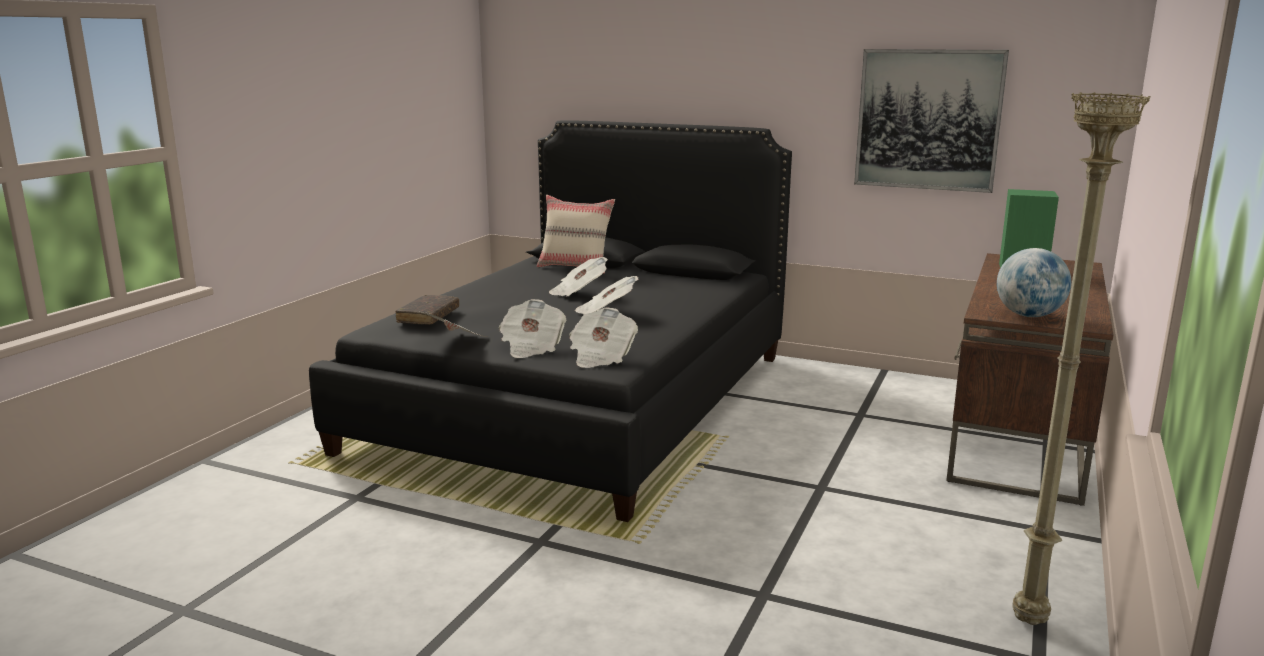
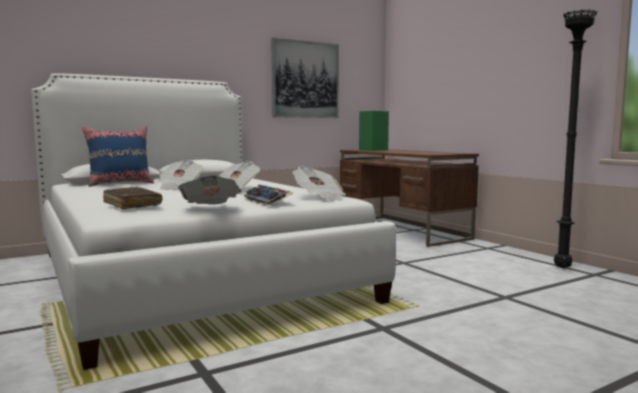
camera: 55 degrees left, 10 degrees down
black bed [309,120,792,522] -> white bed [31,73,396,370]
newspaper [499,299,566,358] -> keyboard [244,184,294,206]
beige pillow [537,195,615,274] -> blue pillow [82,127,154,187]
globe [997,248,1071,317] -> none
beige floor lamp [1012,92,1150,625] -> black floor lamp [554,9,598,268]

